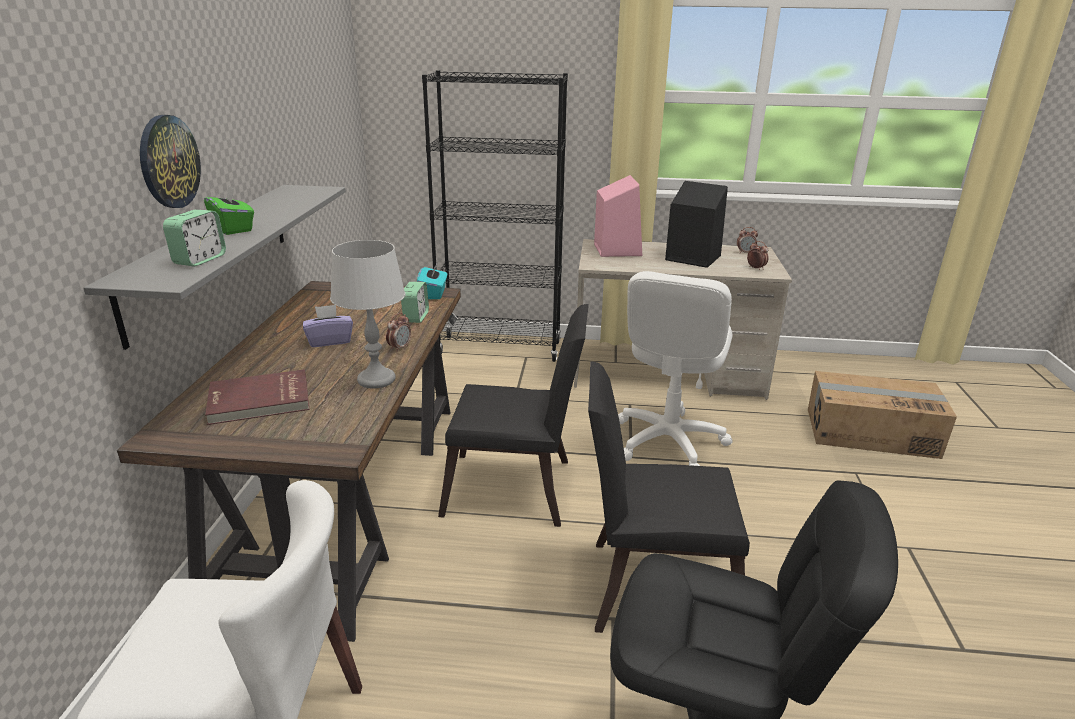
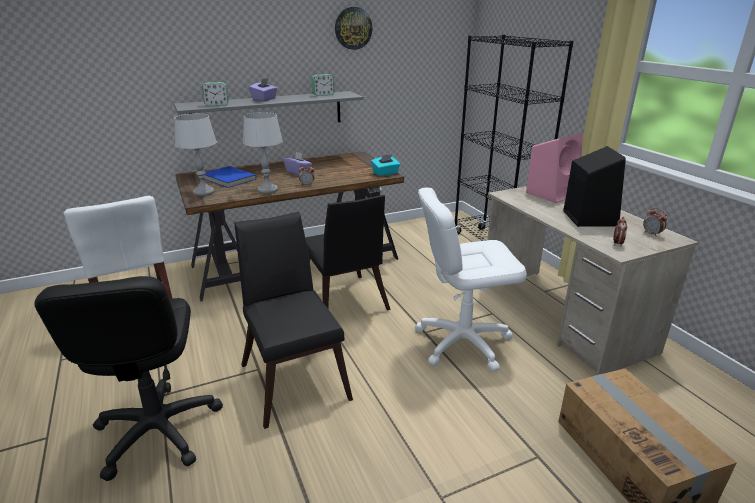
camera: 60 degrees right, 0 degrees up
wall clock [140,115,201,208] -> wall clock moved to [335,7,372,50]
green tissue box [204,186,254,235] -> purple tissue box [249,78,277,101]
red book [205,369,310,425] -> blue book [203,166,256,188]
alarm clock [401,282,429,323] -> alarm clock moved to [311,74,335,96]
none -> grey table lamp [174,114,217,196]

